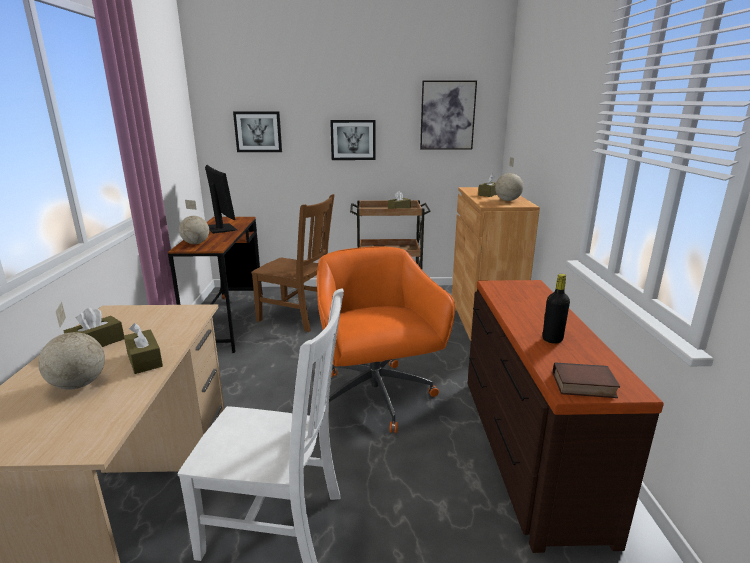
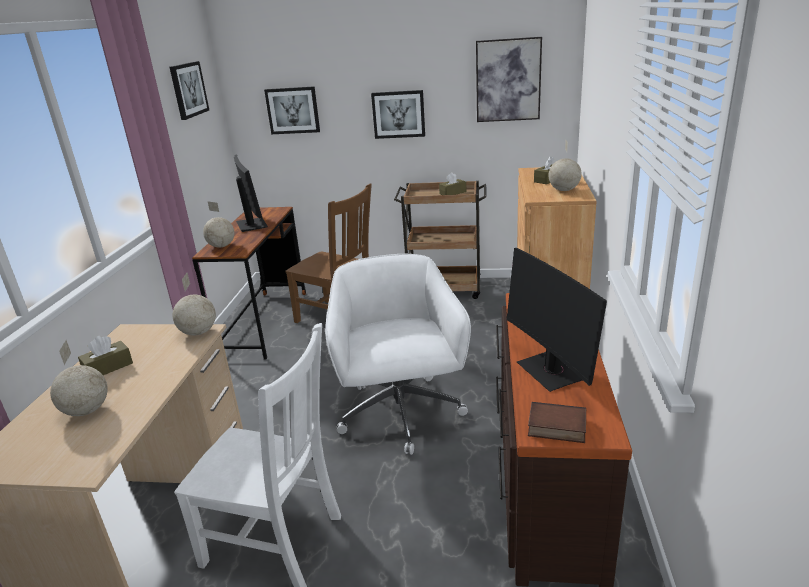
camera: 10 degrees right, 5 degrees up
brown tissue box [124,323,163,374] -> none
orange office chair [317,246,455,433] -> white office chair [325,254,471,455]
black bottle [542,274,570,343] -> monitor [507,248,607,392]
none -> picture [170,61,209,120]
none -> globe [173,273,216,335]

